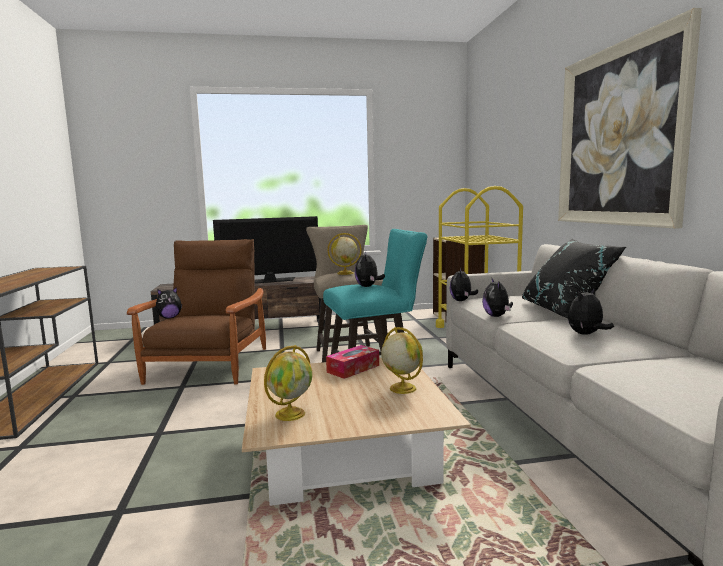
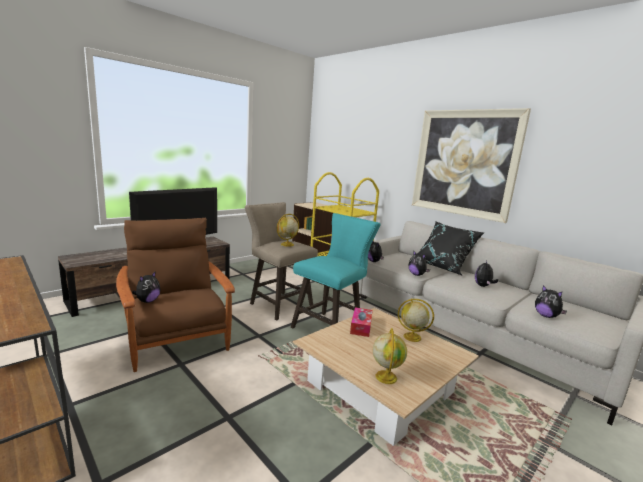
camera: 35 degrees left, 5 degrees up
plush toy [355,251,385,287] -> plush toy moved to [535,285,567,318]

